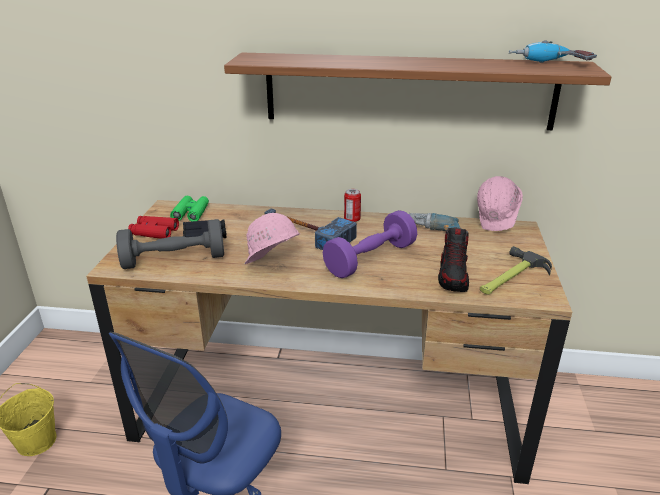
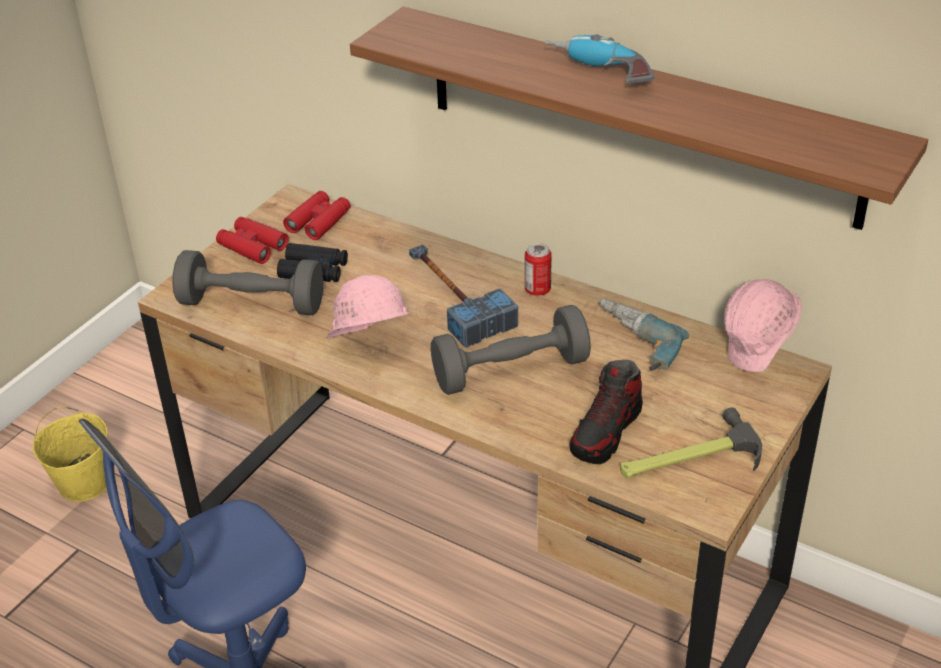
camera: 25 degrees right, 10 degrees up
green binoculars [170,196,209,222] -> red binoculars [283,191,350,240]
purple dumbbell [323,210,417,278] -> grey dumbbell [431,305,591,395]
power drill [509,40,597,63] -> power drill moved to [545,34,654,83]

